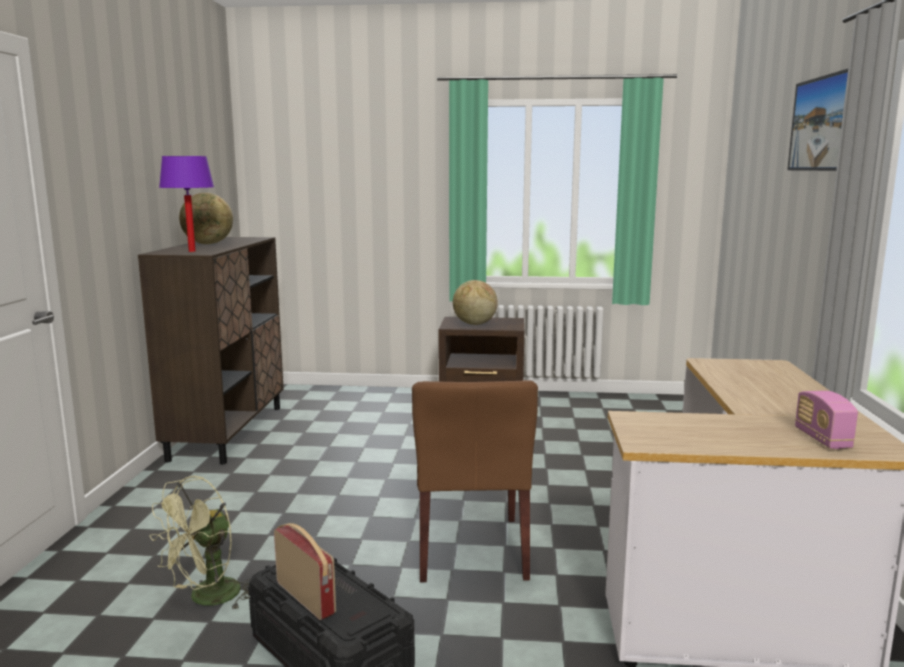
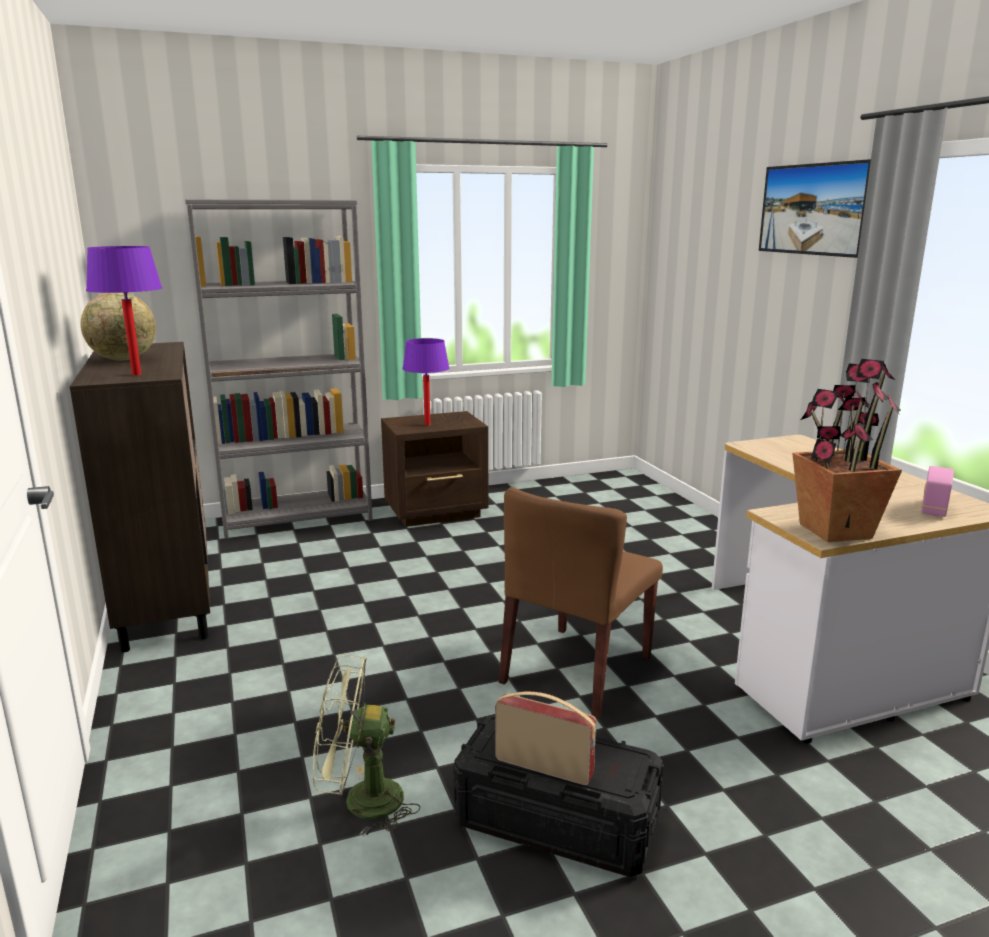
camera: 25 degrees left, 5 degrees up
green fan [149,476,251,611] -> green fan turned 75 degrees clockwise [313,655,420,837]
brown chair [412,380,538,582] -> brown chair turned 60 degrees clockwise [499,487,663,719]
globe [453,280,498,325] -> purple table lamp [402,338,450,425]
radio [795,391,858,449] -> radio turned 60 degrees clockwise [921,466,954,517]
none -> grey bookcase [185,199,373,539]
none -> potted plant [792,359,902,542]

